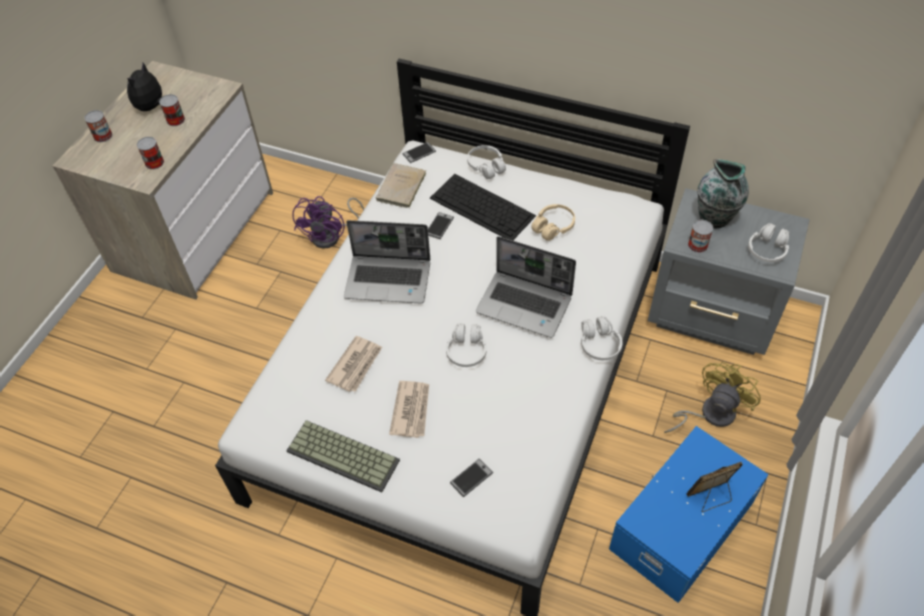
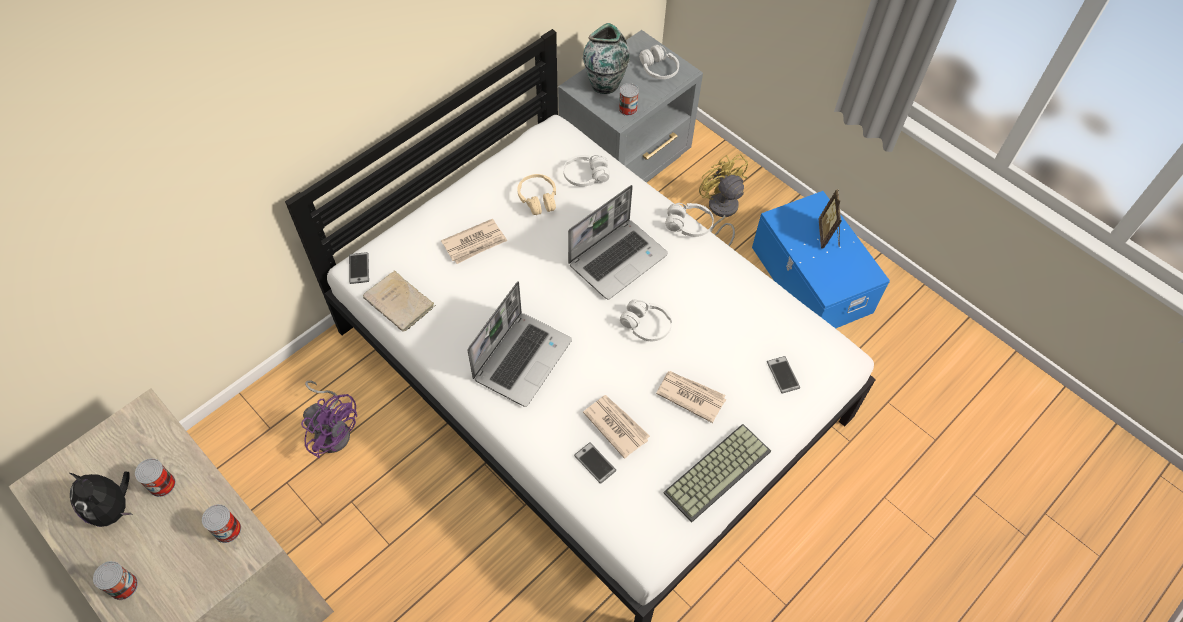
camera: 70 degrees left, 5 degrees up
phone [428,212,454,239] -> phone moved to [574,442,616,484]
keyboard [430,174,536,240] -> newspaper [441,219,507,264]
white headphones [467,145,506,179] -> white headphones moved to [563,155,610,187]

